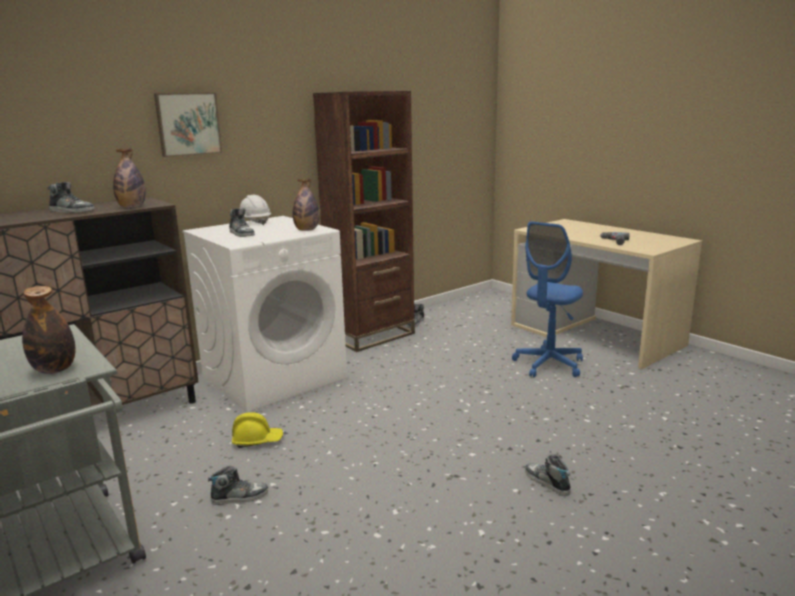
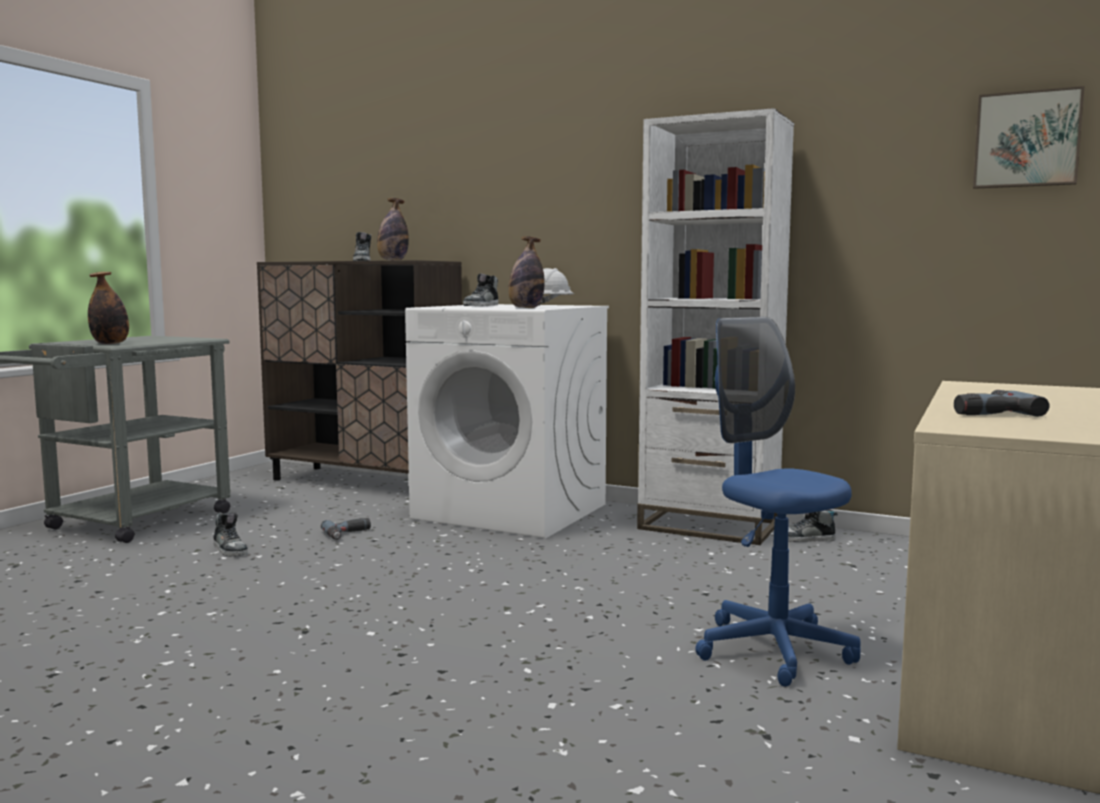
camera: 65 degrees right, 10 degrees down
picture [154,93,222,157] -> picture moved to [973,86,1084,189]
yellow hard hat [232,412,283,448] -> power drill [321,518,371,540]
brown bookcase [313,91,415,352] -> white bookcase [637,108,794,545]
blue office chair [512,221,583,378] -> blue office chair turned 45 degrees clockwise [695,317,861,687]
shoe [525,454,571,496] -> none

